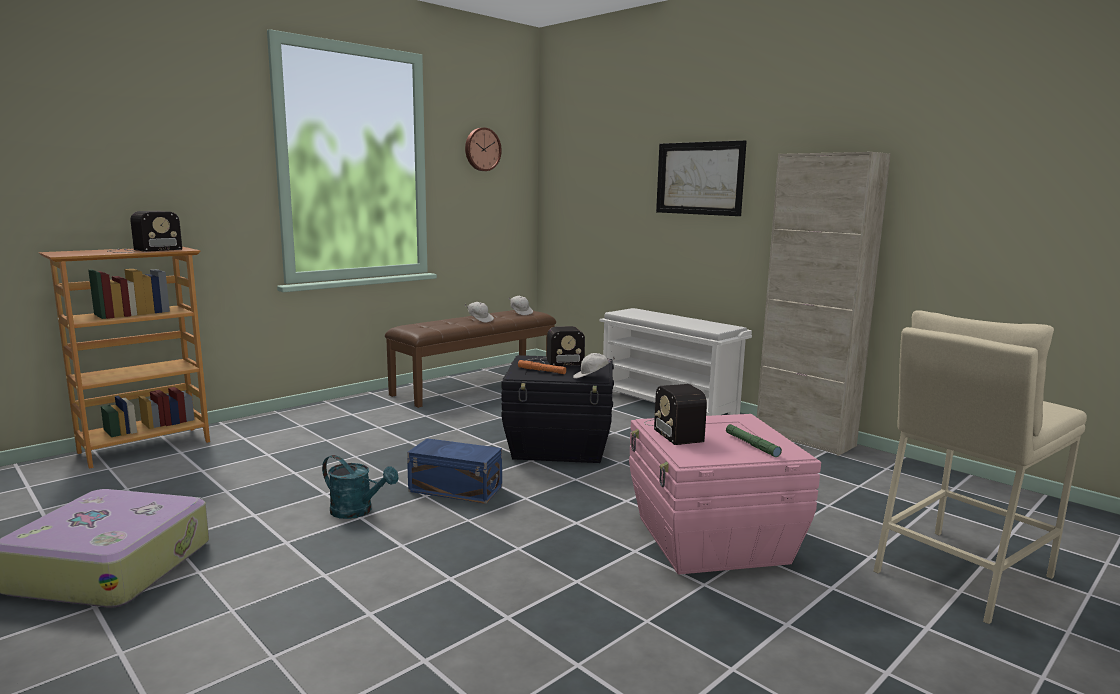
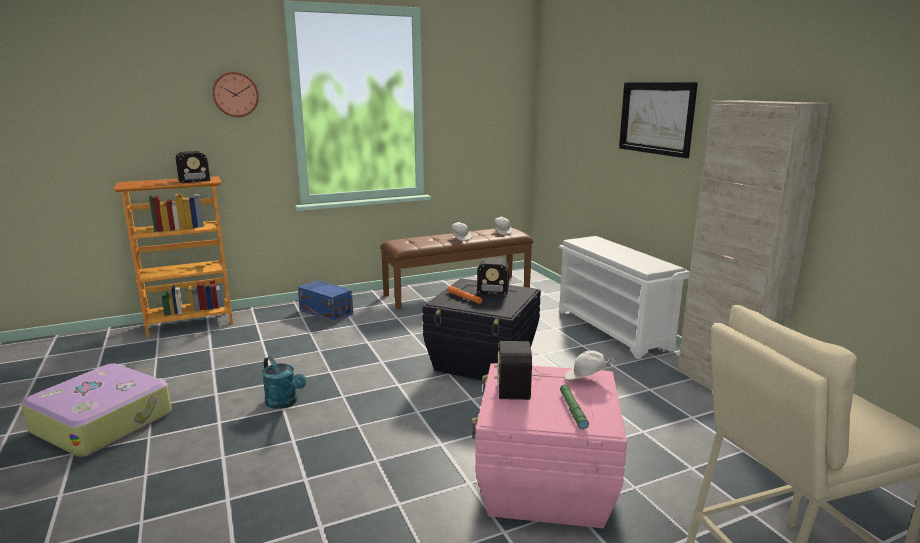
camera: 20 degrees right, 5 degrees up
blue storage box [407,438,502,504] -> blue storage box moved to [298,280,353,322]
wall clock [465,128,502,171] -> wall clock moved to [212,72,259,117]
white cap [573,353,615,378] -> white cap moved to [564,351,617,380]

